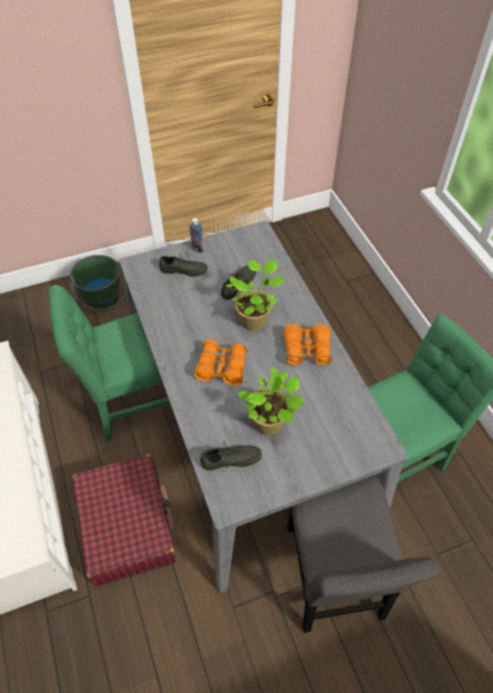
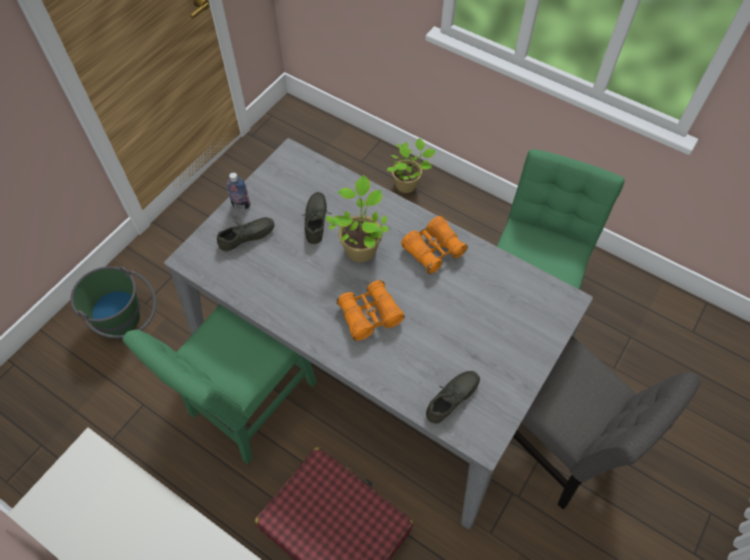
camera: 35 degrees left, 5 degrees up
potted plant [237,367,304,435] -> potted plant moved to [387,138,436,193]

